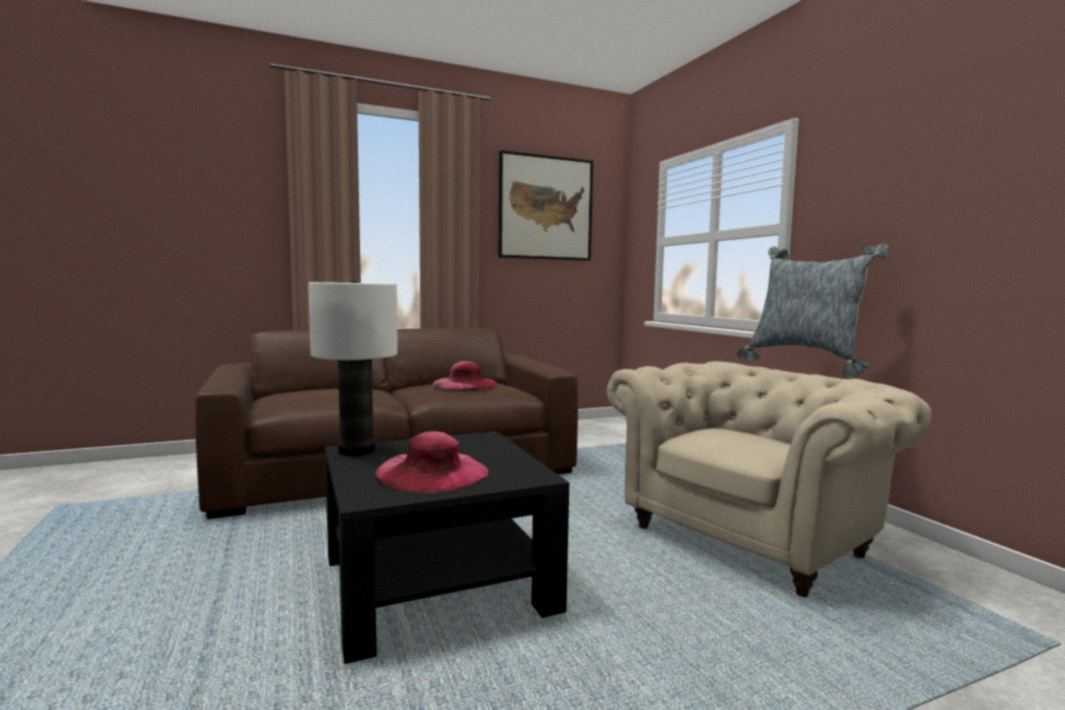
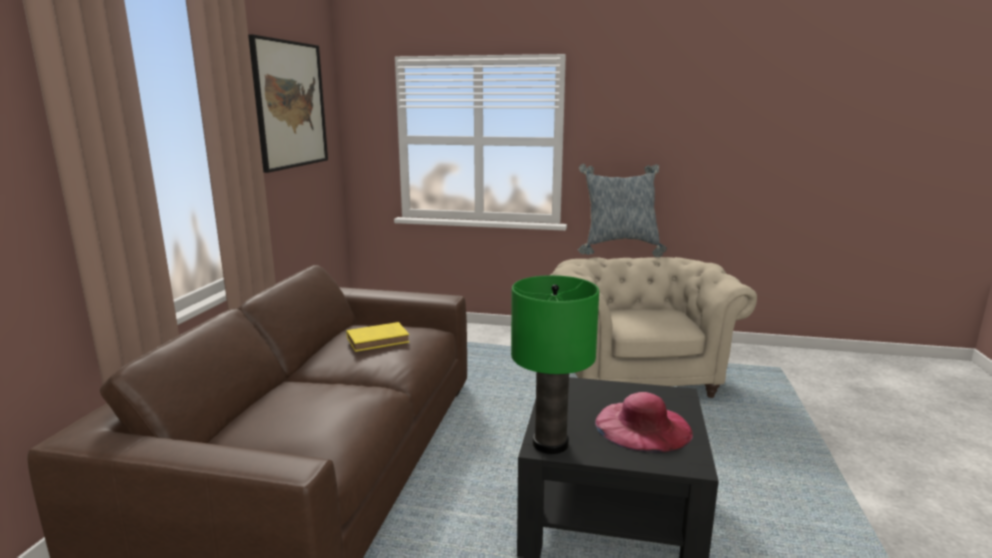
camera: 55 degrees left, 10 degrees up
white table lamp [308,280,398,456] -> green table lamp [511,275,599,454]
pink hat [432,361,498,390] -> yellow book [346,322,410,352]

